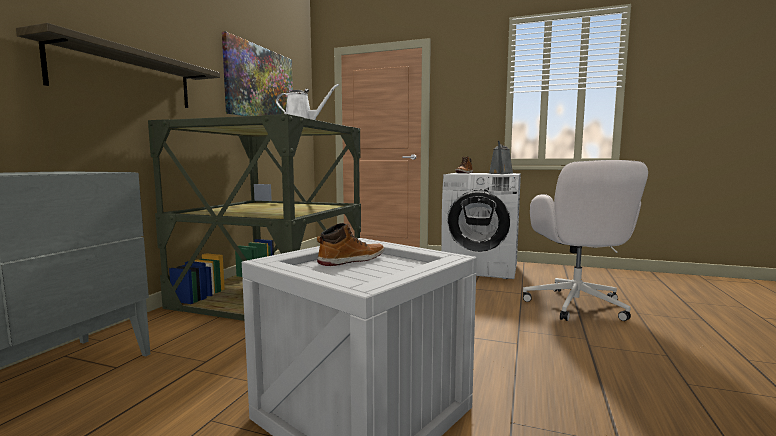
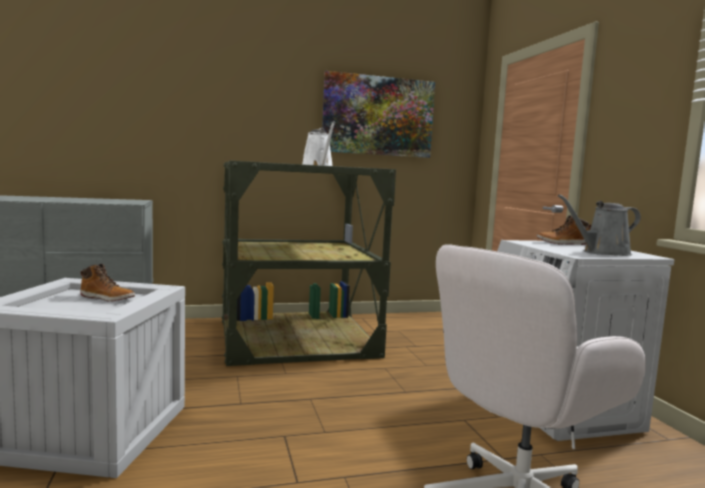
camera: 55 degrees right, 0 degrees up
shelf [16,23,220,108] -> none

